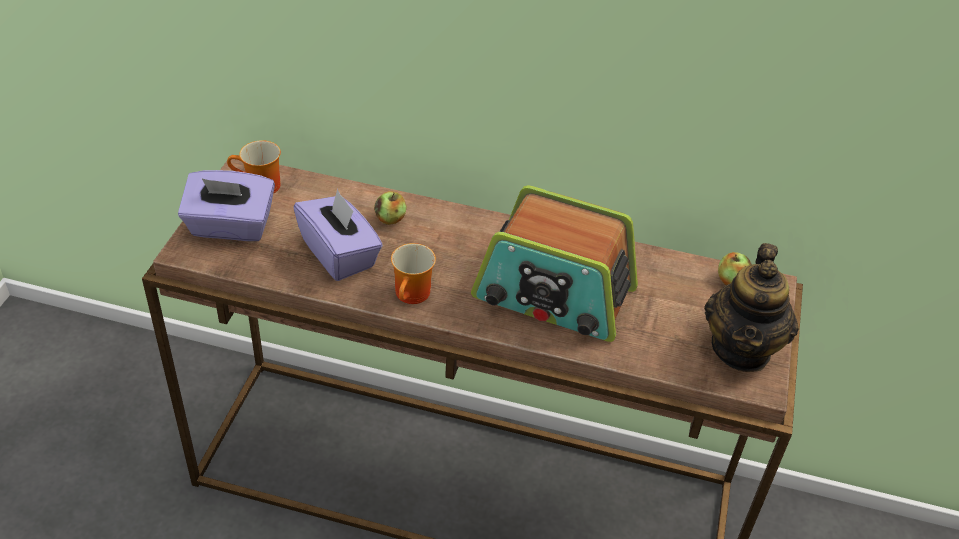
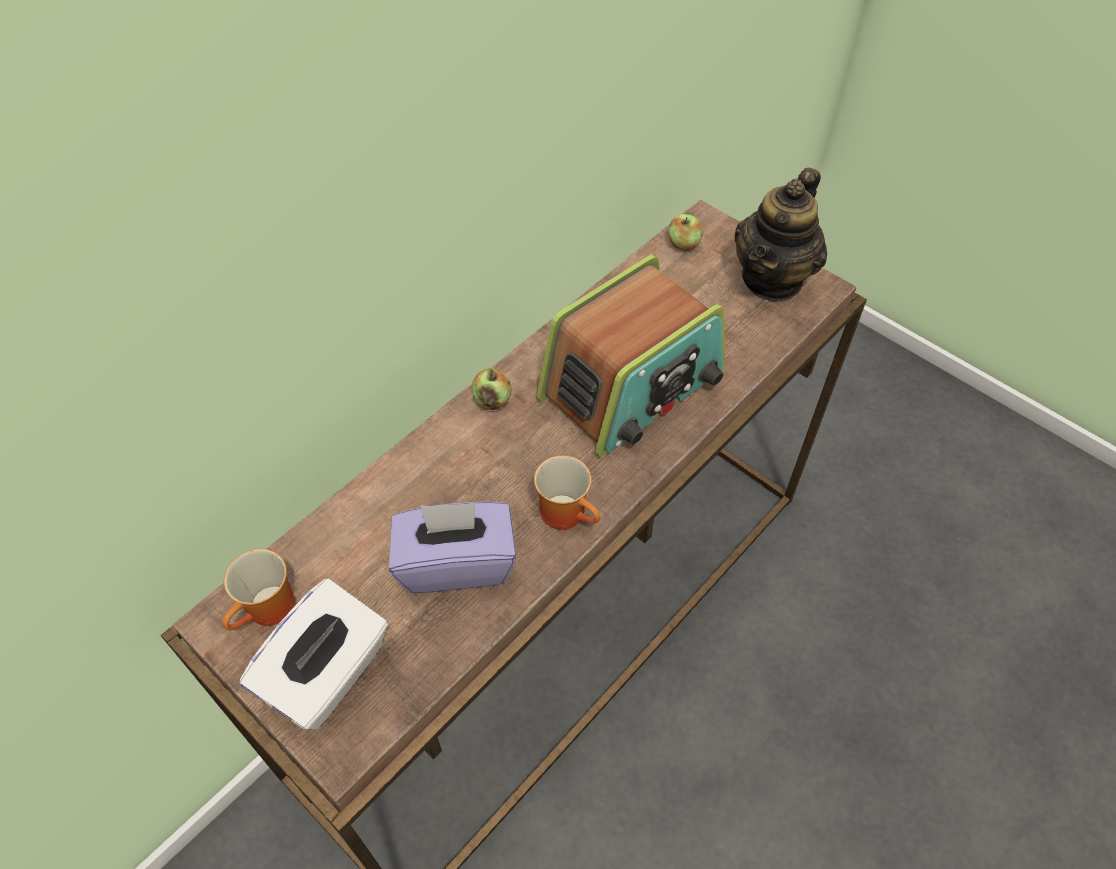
camera: 60 degrees left, 10 degrees up
purple tissue box [178,170,275,241] -> white tissue box [240,579,388,730]
apple [374,191,407,225] -> apple moved to [472,368,512,410]
teapot [704,243,799,372] -> teapot turned 75 degrees clockwise [734,167,827,302]

